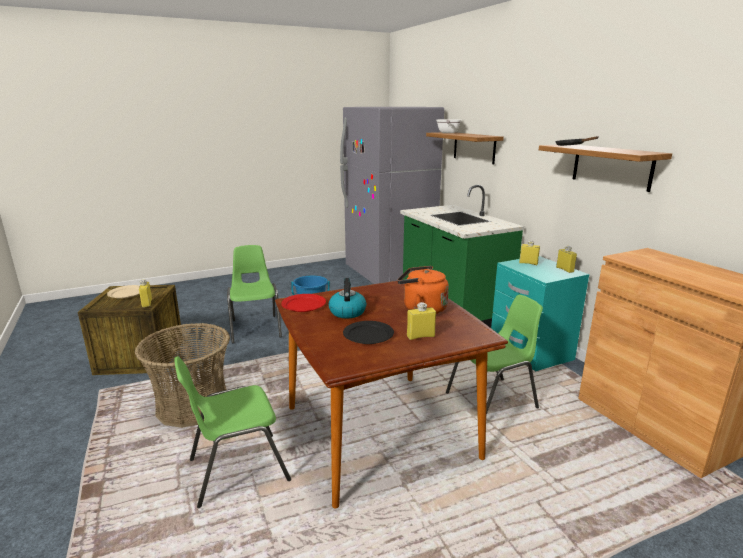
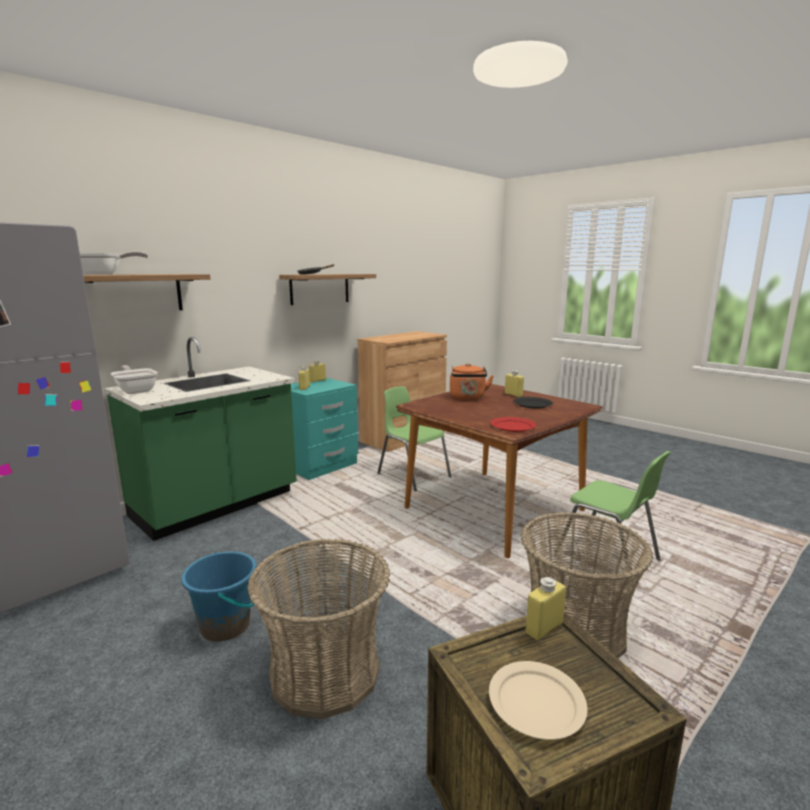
camera: 110 degrees left, 5 degrees down
green chair [227,245,282,344] -> basket [247,538,390,719]
kettle [329,278,366,318] -> none
none -> frying pan [111,365,158,394]

